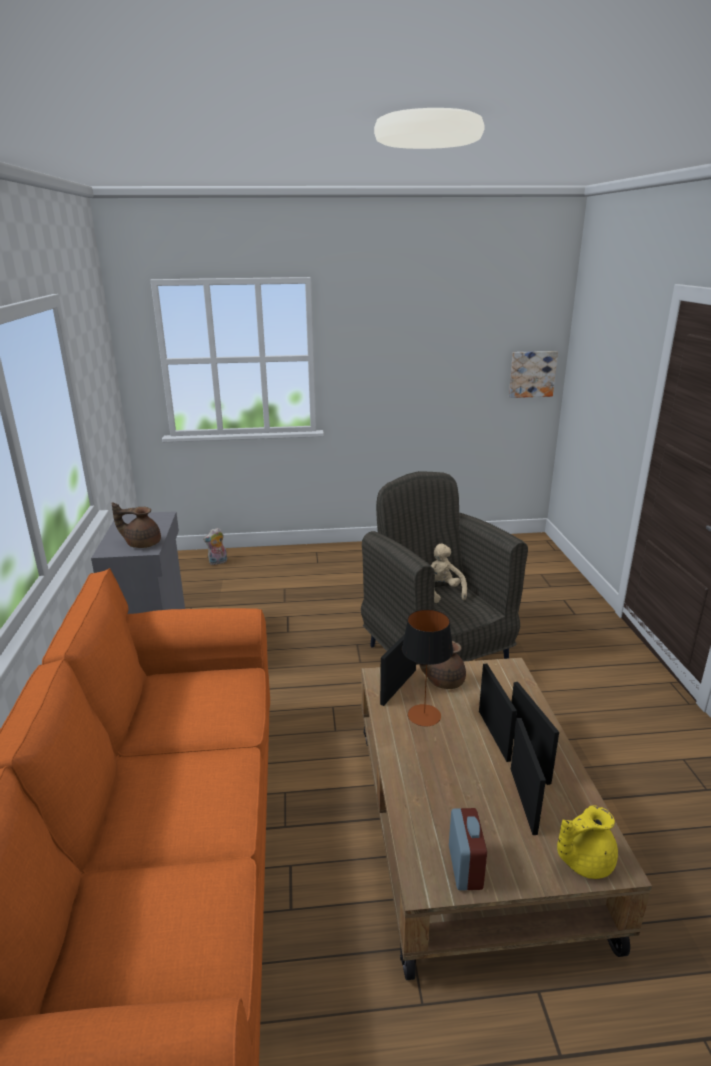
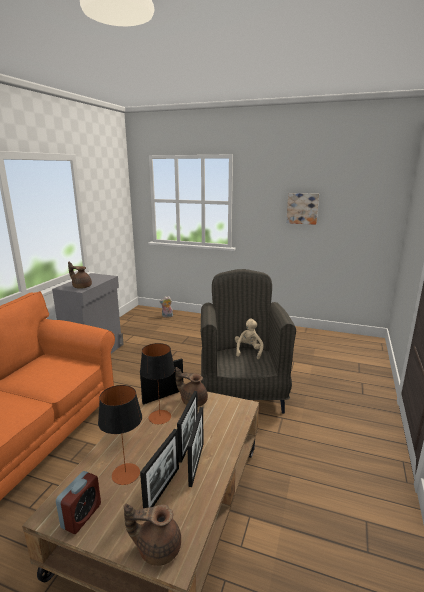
camera: 25 degrees right, 5 degrees down
picture [509,351,558,398] -> picture moved to [286,193,319,225]
yellow teapot [557,805,618,879] -> brown teapot [124,504,181,566]
none -> table lamp [98,385,142,485]

